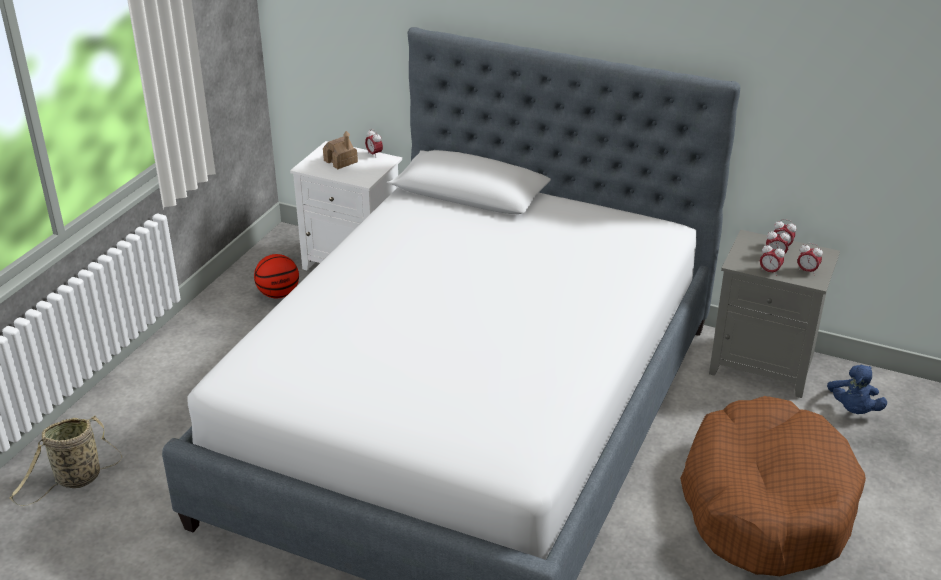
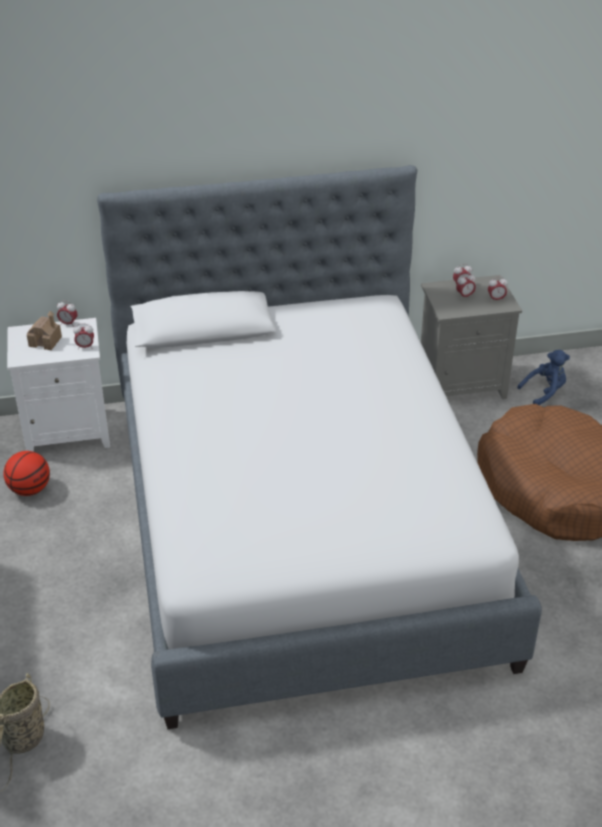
camera: 35 degrees left, 5 degrees up
alarm clock [760,243,785,276] -> alarm clock moved to [73,324,94,349]
blue plush toy [827,365,887,414] -> blue plush toy turned 90 degrees counterclockwise [517,350,570,405]

